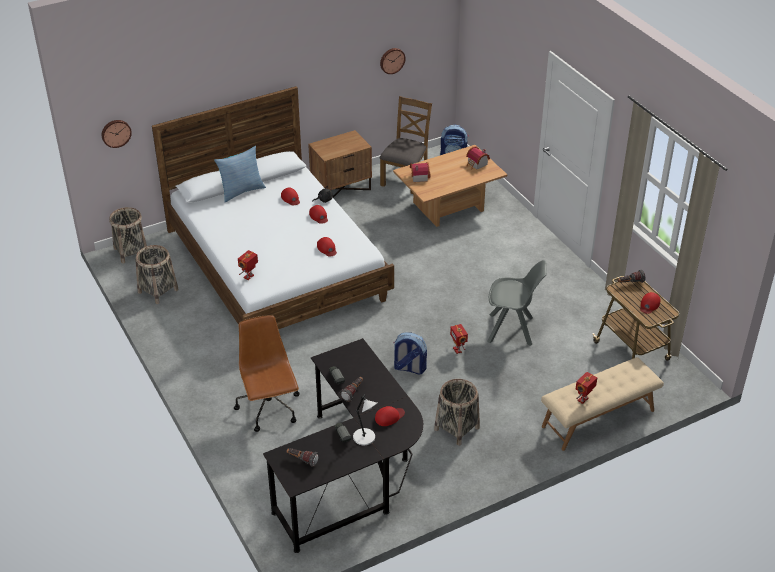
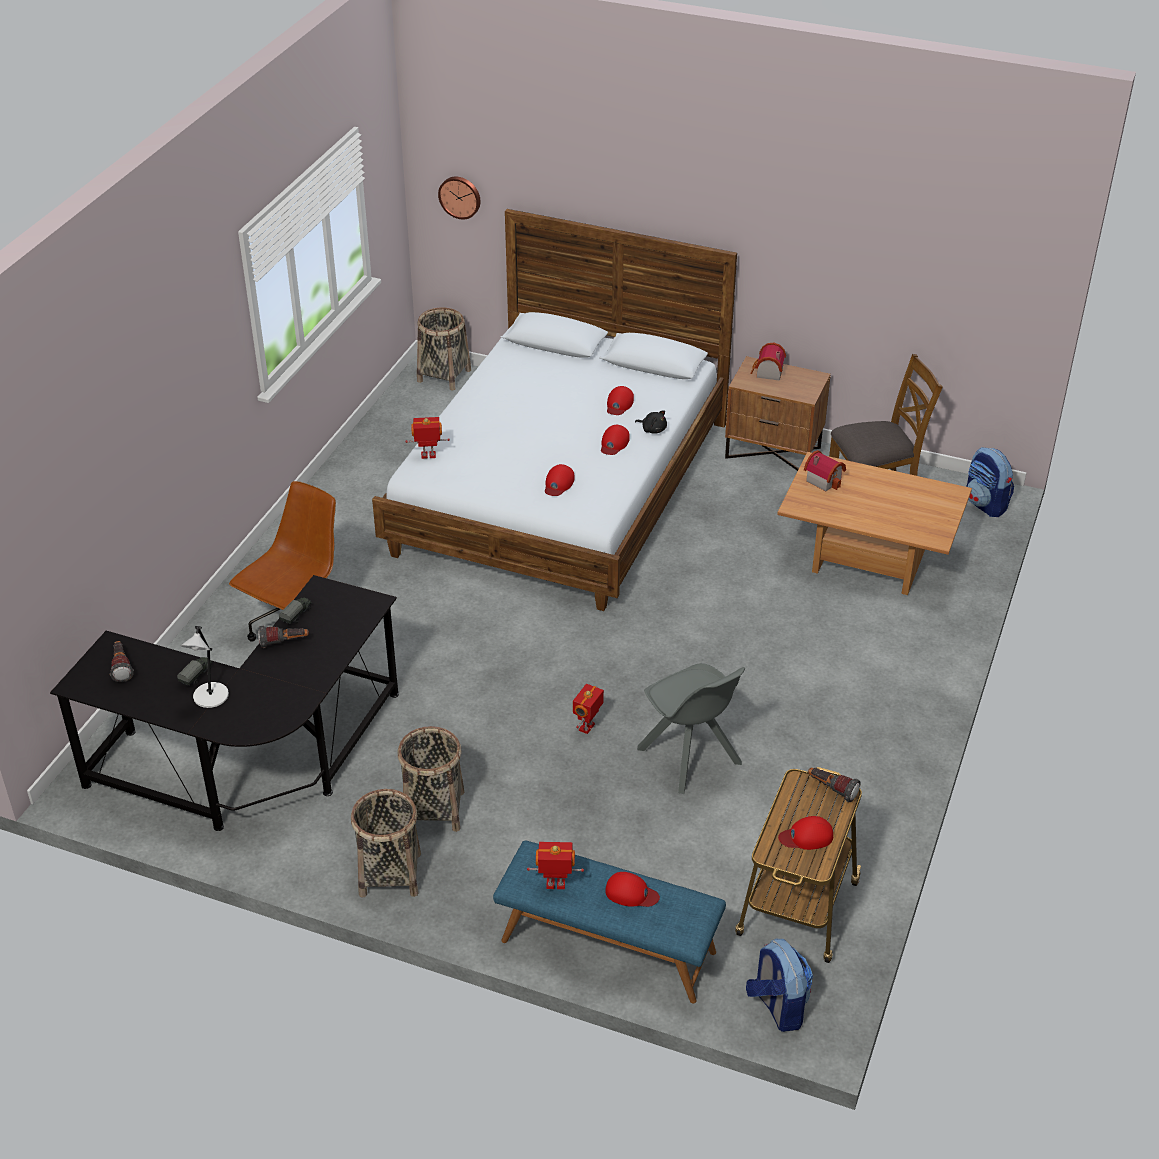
camera: 50 degrees right, 0 degrees up
basket [135,245,179,304] -> basket moved to [351,789,421,898]
pillow [214,146,266,202] -> none
red cap [375,406,405,426] -> red cap moved to [605,872,660,907]
wall clock [380,48,406,74] -> none
backpack [394,332,427,375] -> backpack moved to [746,939,813,1032]
toy house [466,146,490,170] -> toy house moved to [750,343,786,381]
beige bench [541,357,664,451] -> blue bench [493,840,726,1004]

